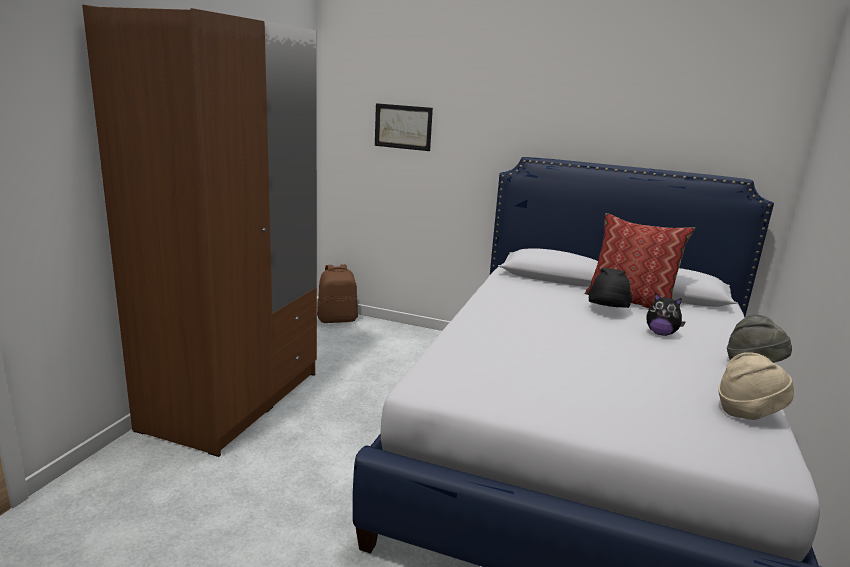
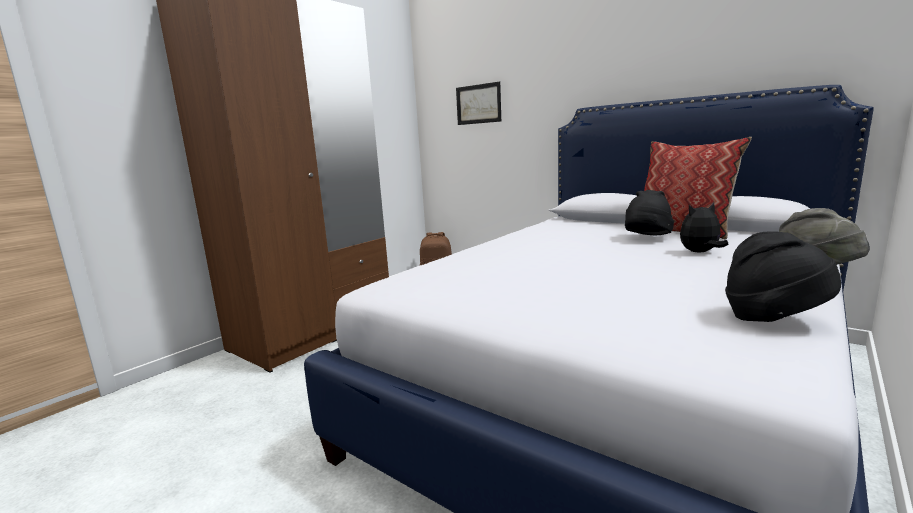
camera: 20 degrees right, 5 degrees down
plush toy [646,293,685,336] -> plush toy turned 120 degrees clockwise [680,203,729,252]
beige hat [718,352,794,420] -> black hat [725,231,841,322]

